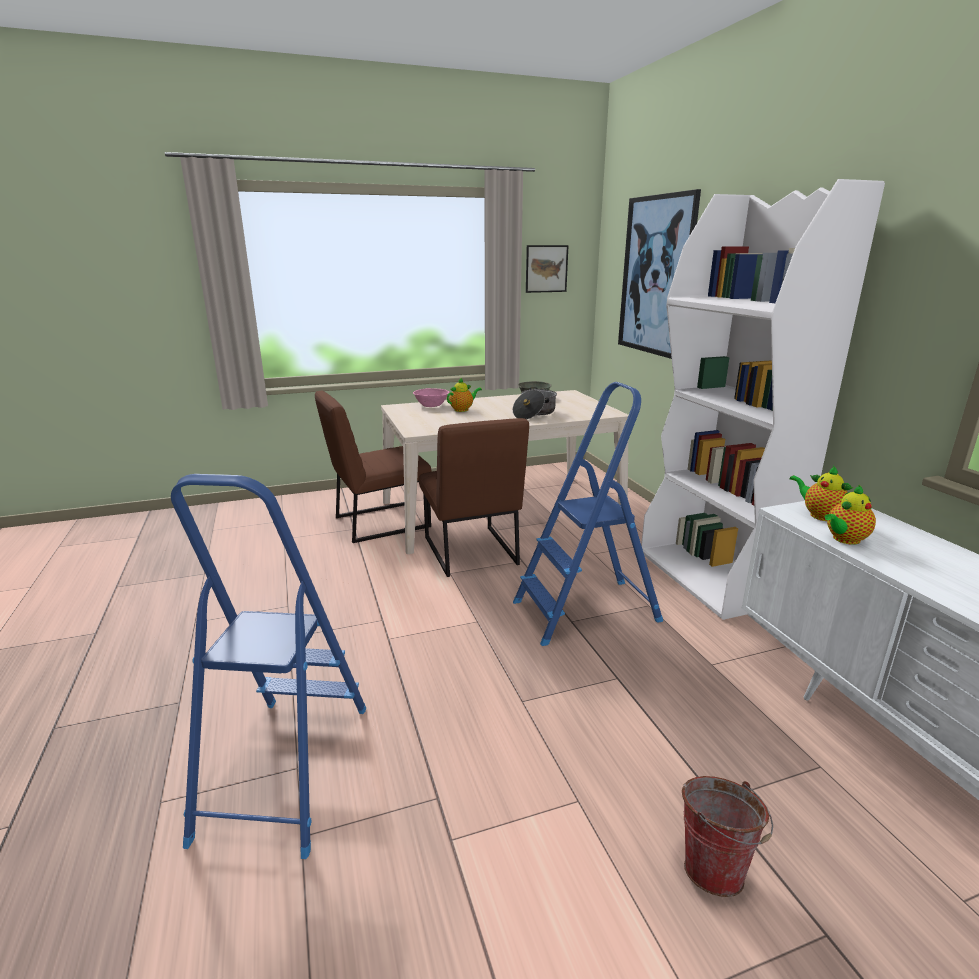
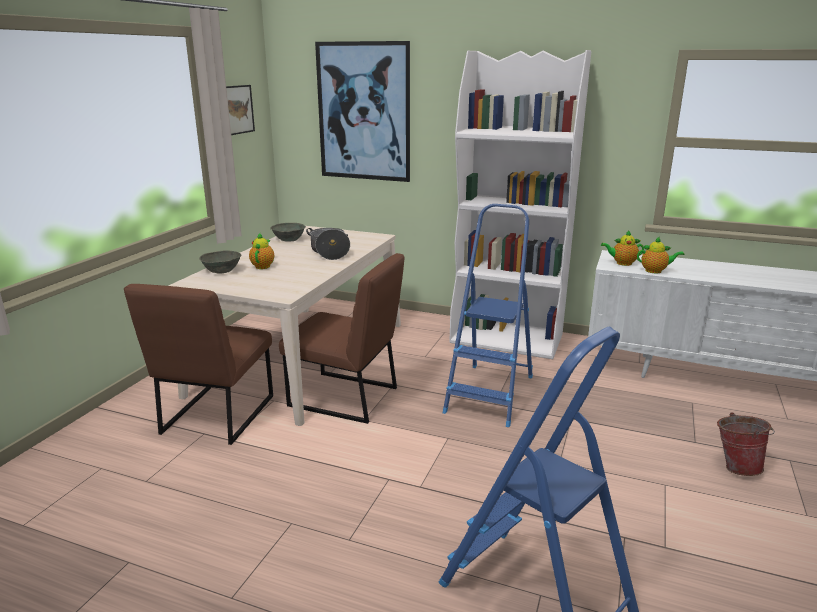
camera: 50 degrees left, 0 degrees up
pink bowl [413,388,449,407] -> grey bowl [199,250,241,274]
teapot [825,485,876,545] -> teapot turned 90 degrees counterclockwise [637,237,684,273]

